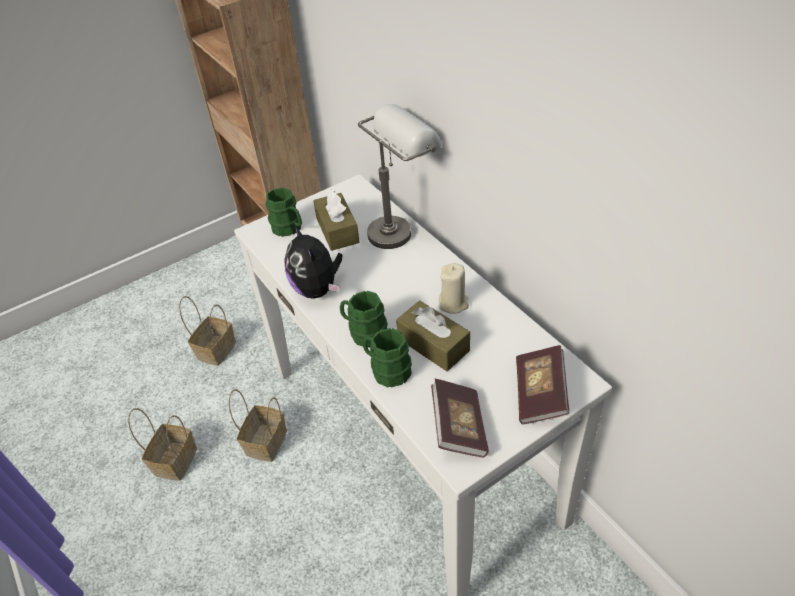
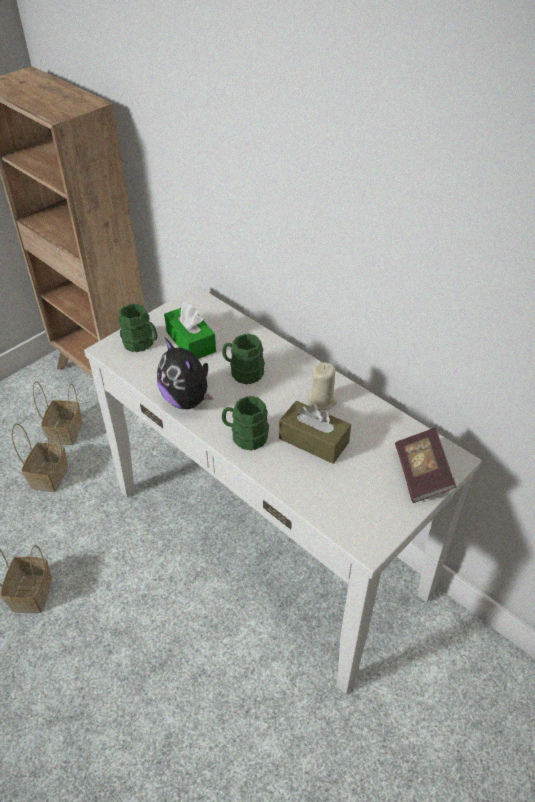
camera: 15 degrees left, 0 degrees up
basket [229,389,287,462] -> basket moved to [33,381,82,445]
brown tissue box [313,190,360,251] -> green tissue box [164,302,216,359]
grey table lamp [358,104,442,249] -> none
green mug [363,328,412,387] -> green mug moved to [222,334,265,384]
book [431,379,489,458] -> none

